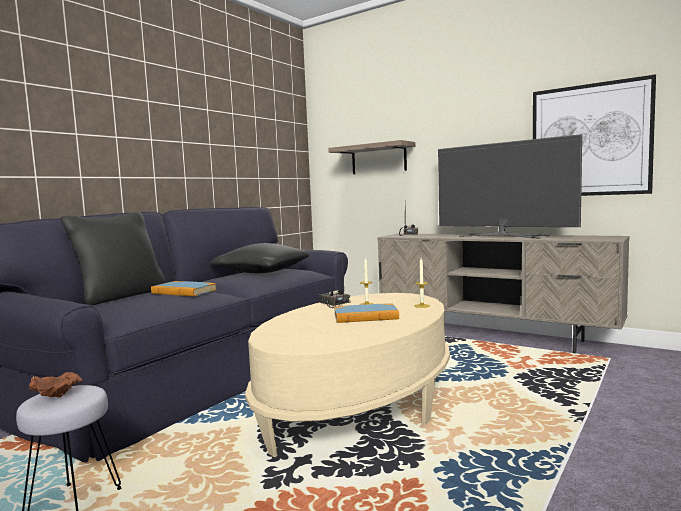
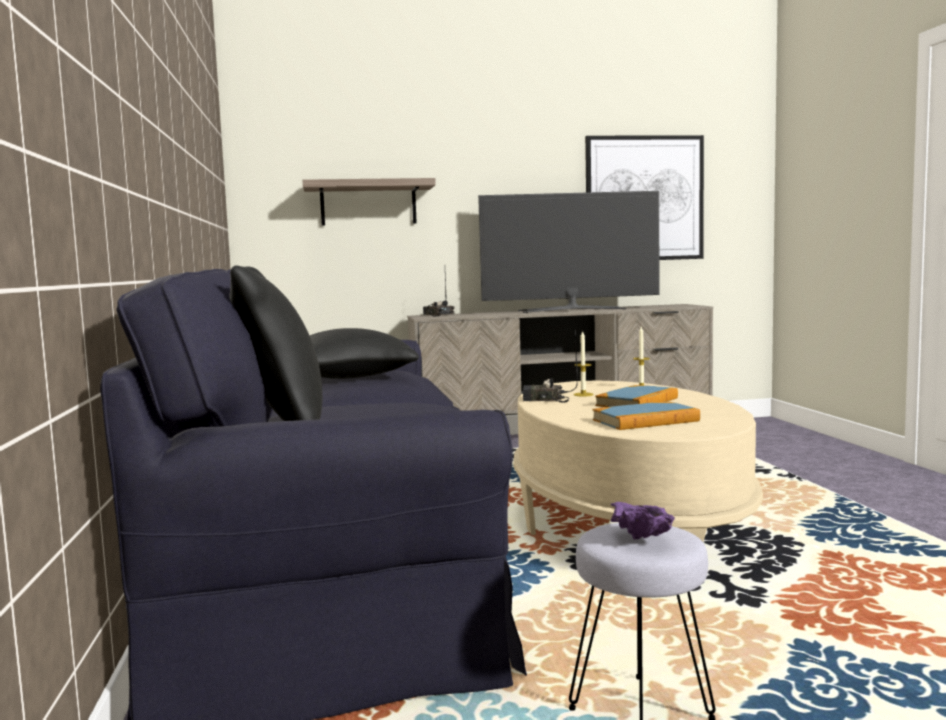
camera: 45 degrees left, 0 degrees up
brown bowl [29,372,82,397] -> purple bowl [611,502,675,540]
book [151,281,217,296] -> book moved to [593,402,700,430]

